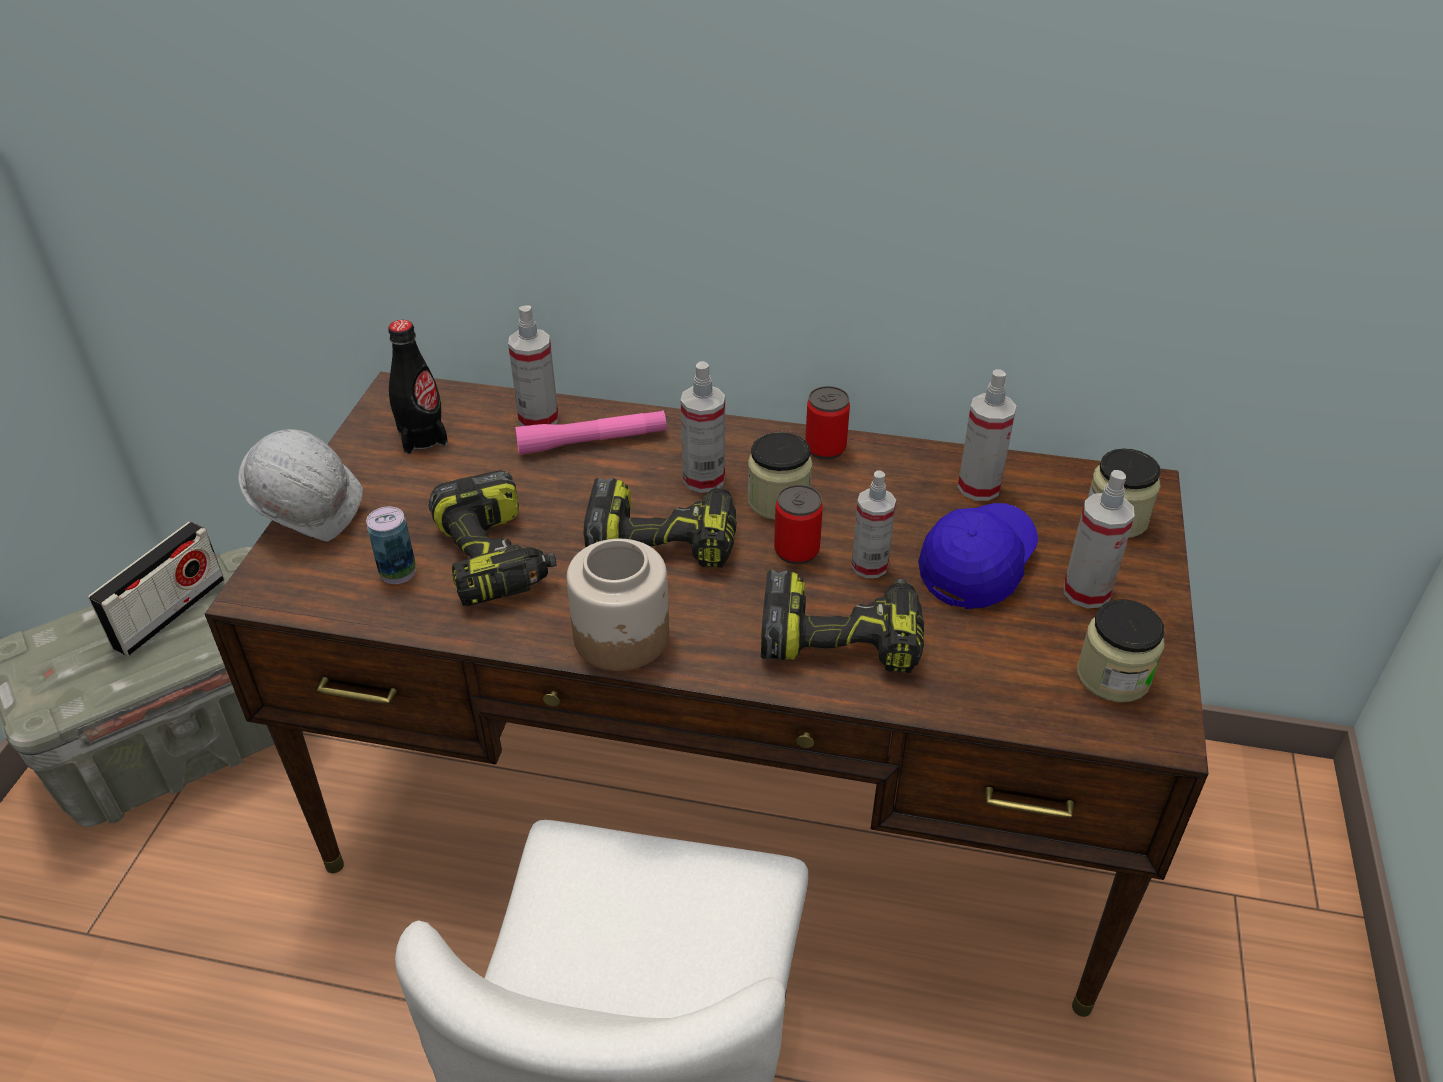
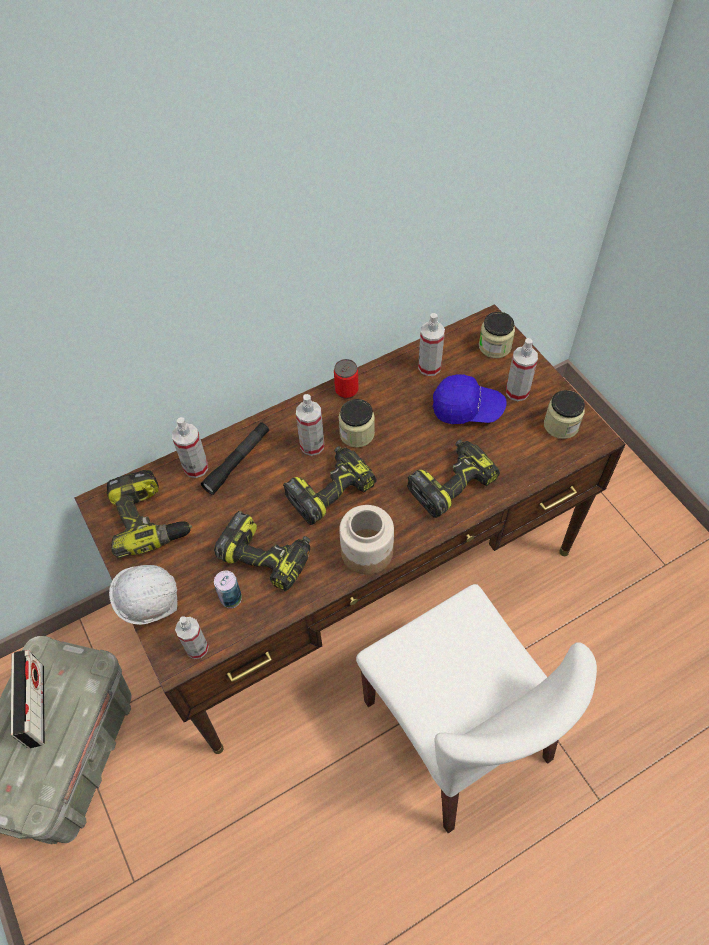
camera: 40 degrees left, 15 degrees up
black bottle [389,320,448,454] -> power drill [107,470,192,558]
pink flashlight [515,410,667,455] -> black flashlight [201,422,269,495]
can [774,485,823,564] -> none
spray bottle [851,470,896,578] -> spray bottle moved to [175,616,209,659]
blue cap [918,503,1038,609] -> blue cap turned 105 degrees clockwise [433,374,507,424]

